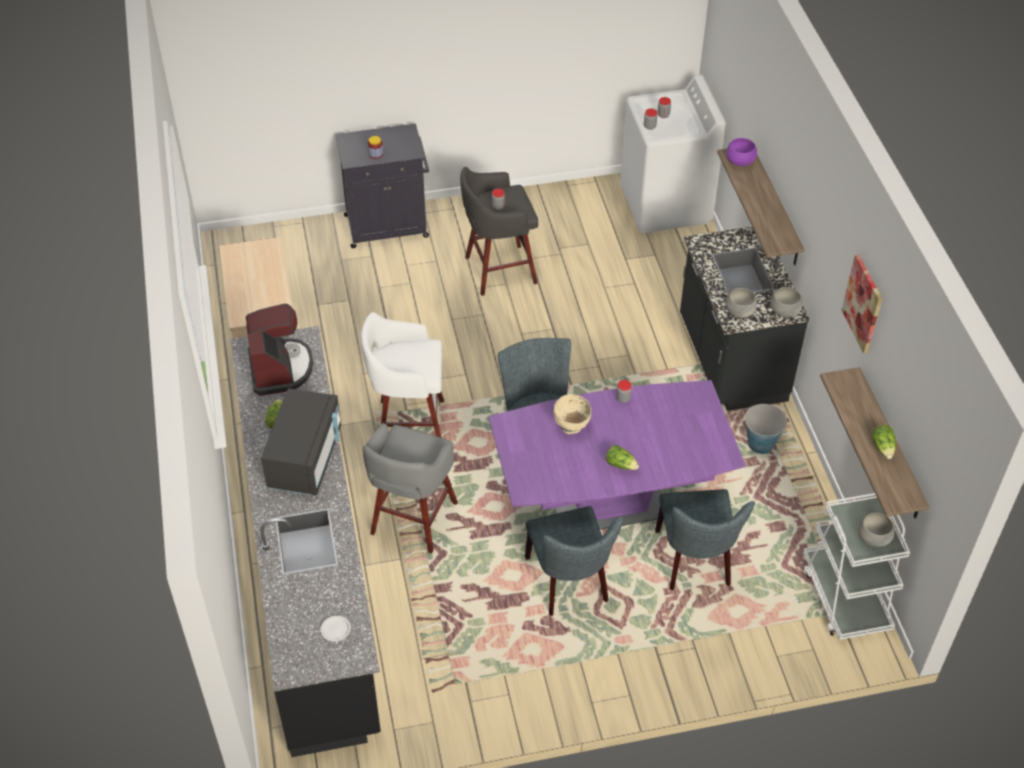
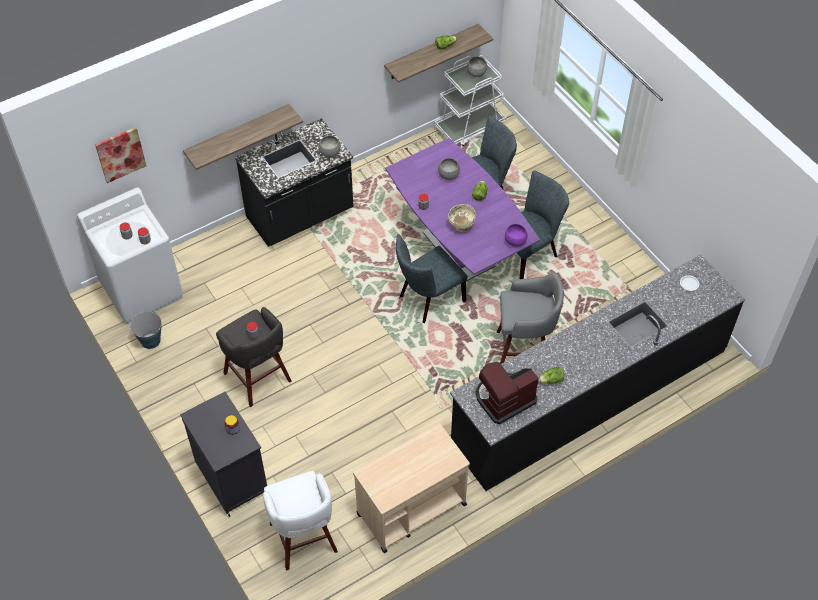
camera: 110 degrees left, 5 degrees up
black microwave [261,388,341,495] -> none
white stool [361,312,444,437] -> white stool moved to [263,471,338,570]
purple bowl [726,138,757,166] -> purple bowl moved to [505,224,528,247]
bucket [745,404,787,454] -> bucket moved to [130,311,162,349]
grey bowl [770,287,803,317] -> grey bowl moved to [438,158,460,180]
picture [841,255,882,354] -> picture moved to [95,127,146,183]

